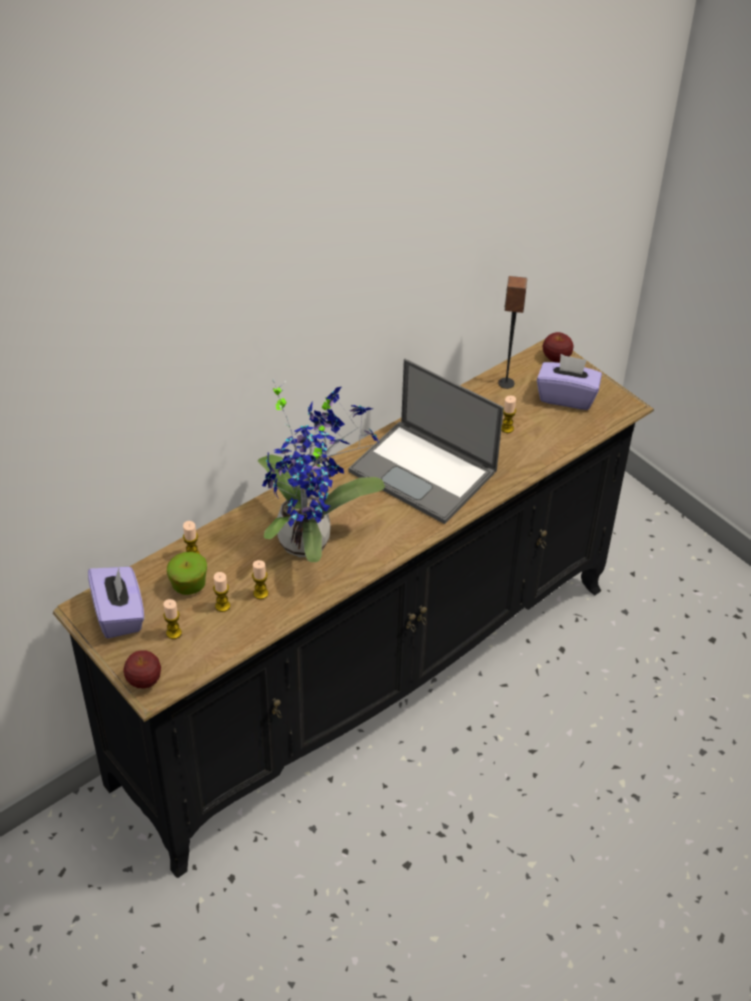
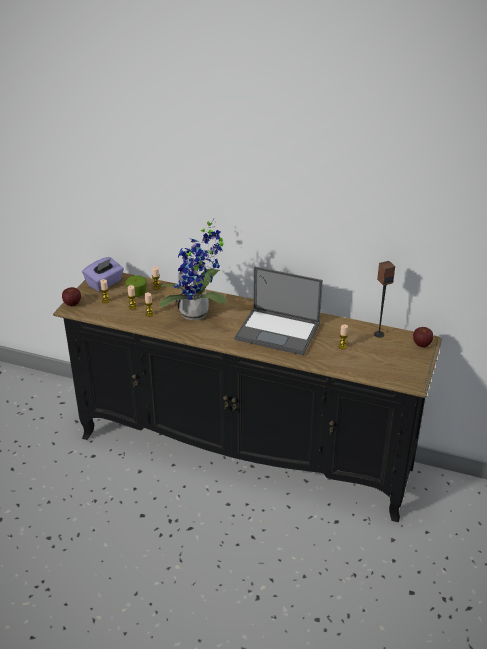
camera: 60 degrees right, 10 degrees down
laptop [349,359,504,524] -> laptop turned 75 degrees counterclockwise [235,266,323,355]
purple tissue box [537,354,602,410] -> none

